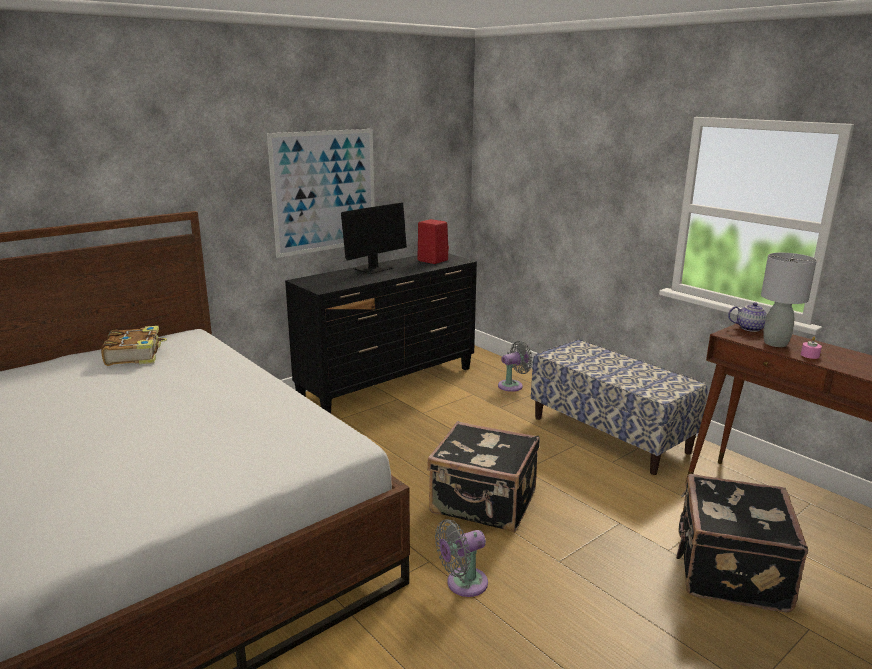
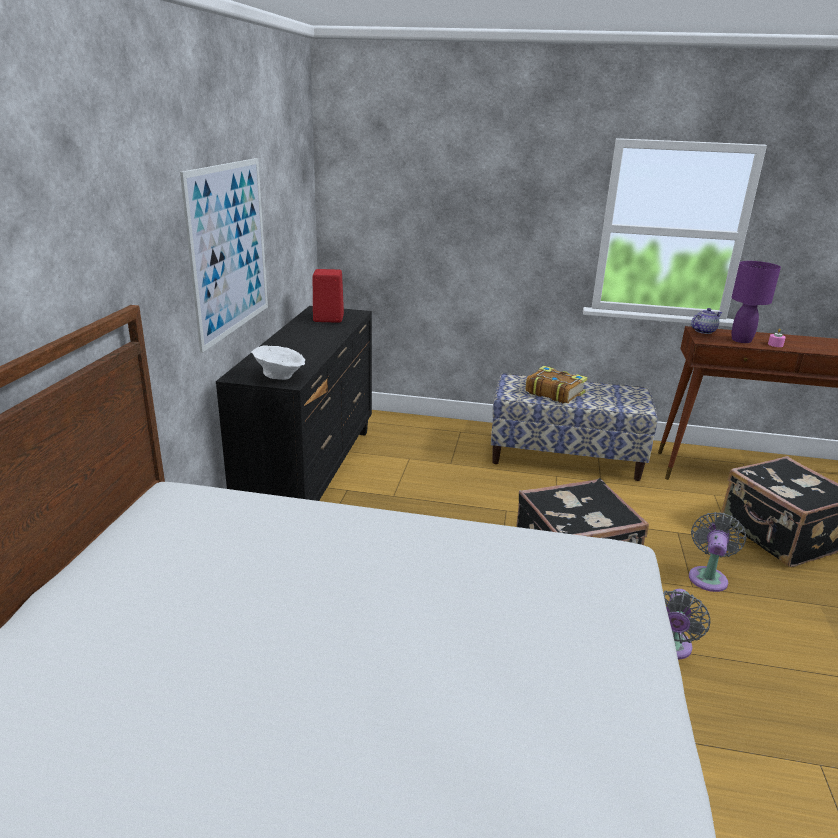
camera: 40 degrees left, 5 degrees up
book [101,326,167,366] -> book moved to [525,366,587,403]
monitor [341,202,407,274] -> none
grey fan [498,341,533,392] -> grey fan moved to [689,512,746,592]
grey table lamp [761,253,817,347] -> purple table lamp [731,261,781,343]
none -> white bowl [251,345,305,380]

